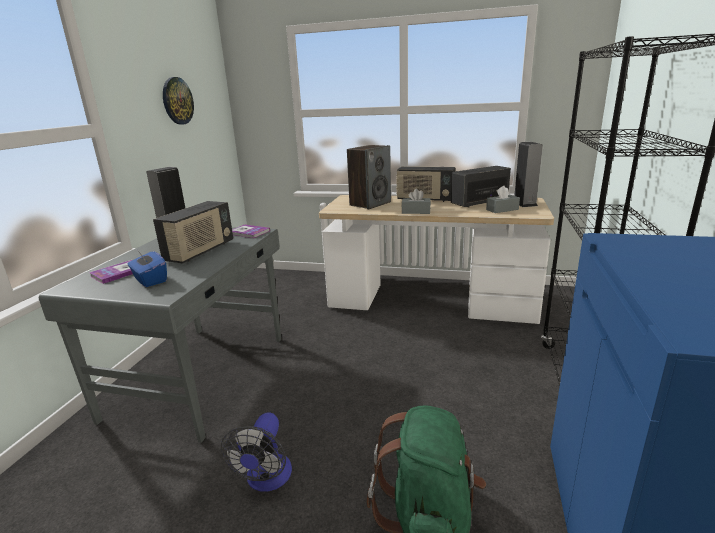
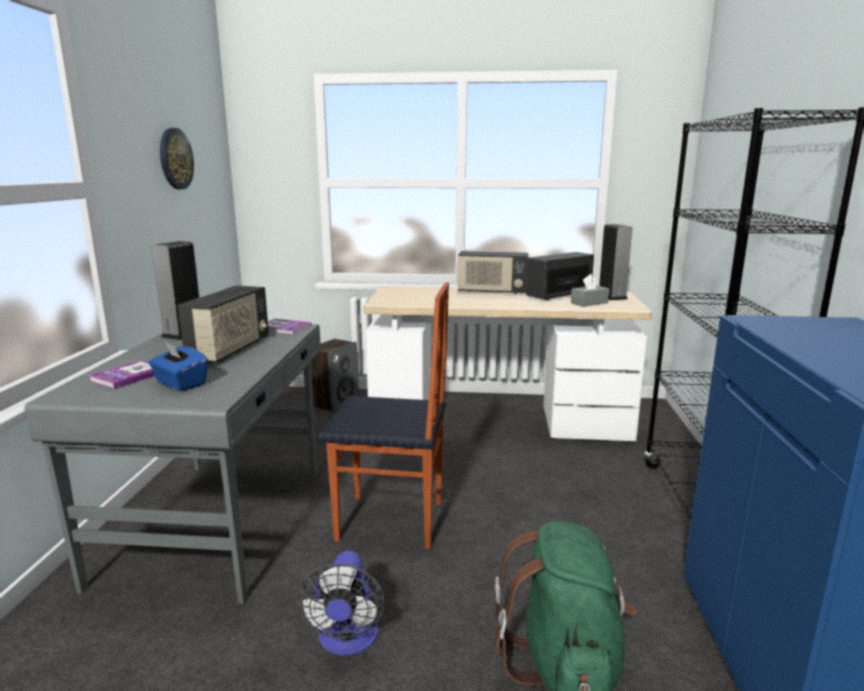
camera: 10 degrees left, 5 degrees down
speaker [347,145,391,209] -> speaker moved to [311,339,359,413]
grey tissue box [402,188,431,214] -> none
none -> chair [318,282,449,550]

